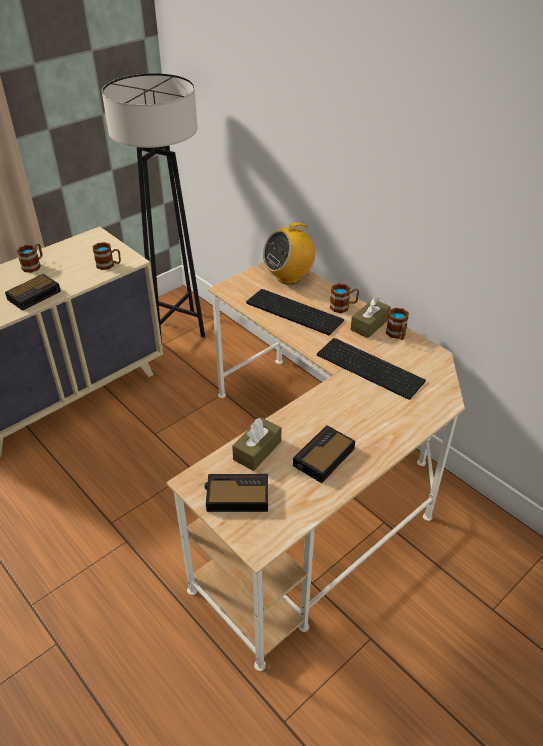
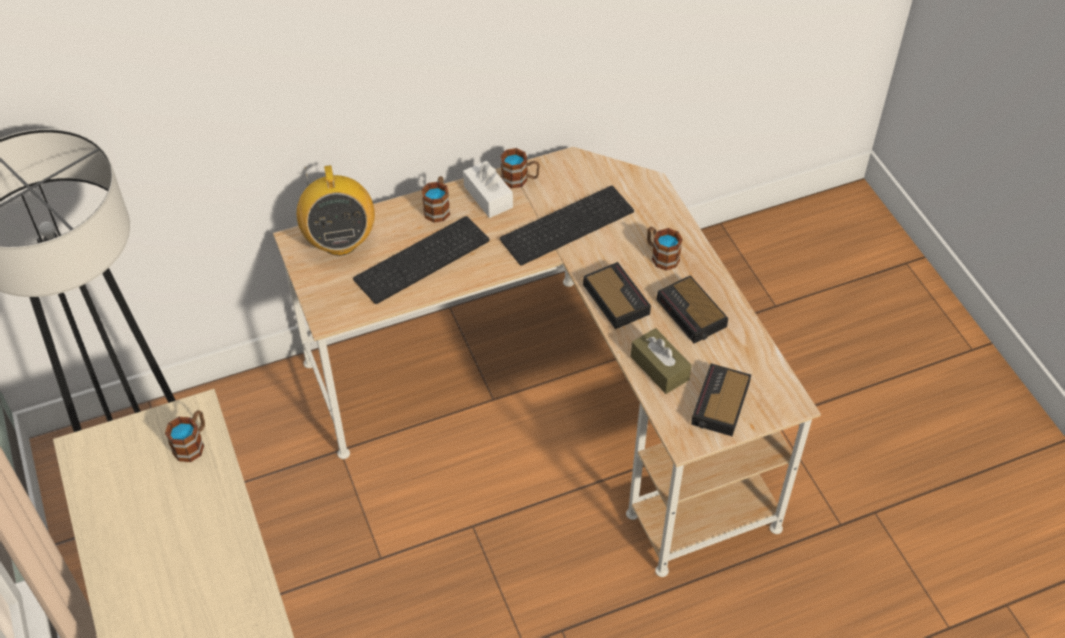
camera: 70 degrees left, 10 degrees up
alarm clock [5,274,61,311] -> alarm clock moved to [583,262,651,329]
mug [17,244,42,273] -> mug moved to [647,227,683,270]
brown tissue box [351,297,391,338] -> white tissue box [463,161,513,218]

